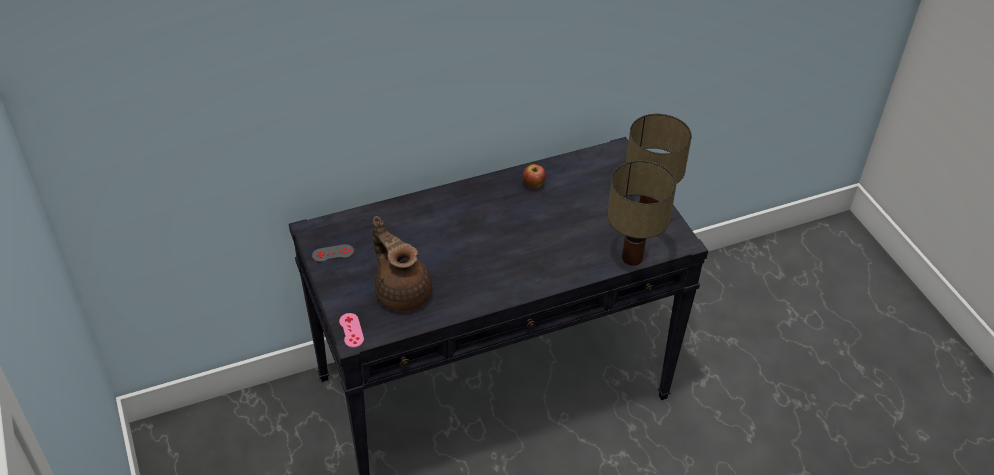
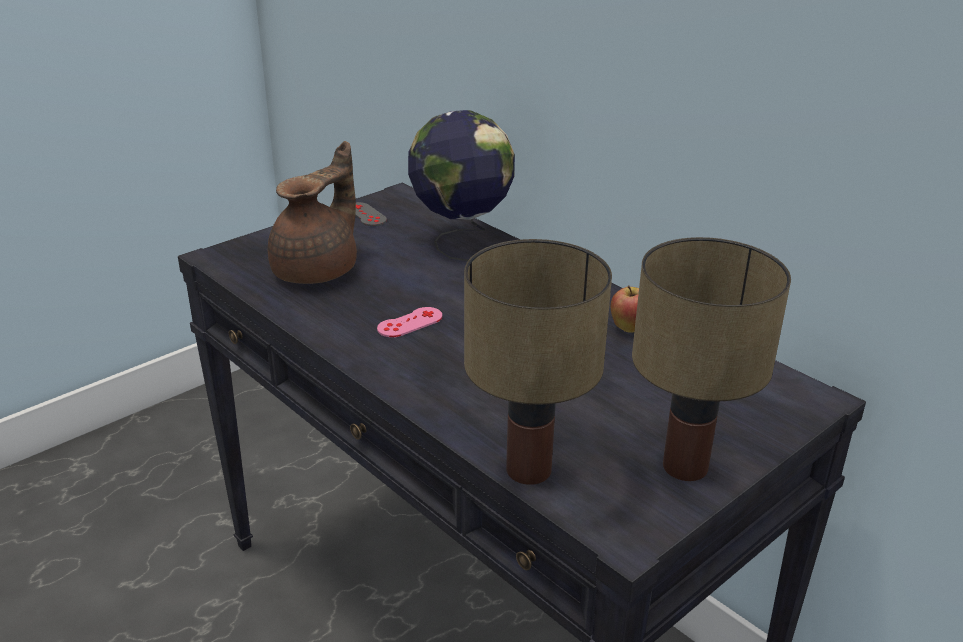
camera: 70 degrees right, 15 degrees down
pink game controller [339,313,364,348] -> pink game controller moved to [377,307,442,337]
none -> globe [408,110,515,261]

